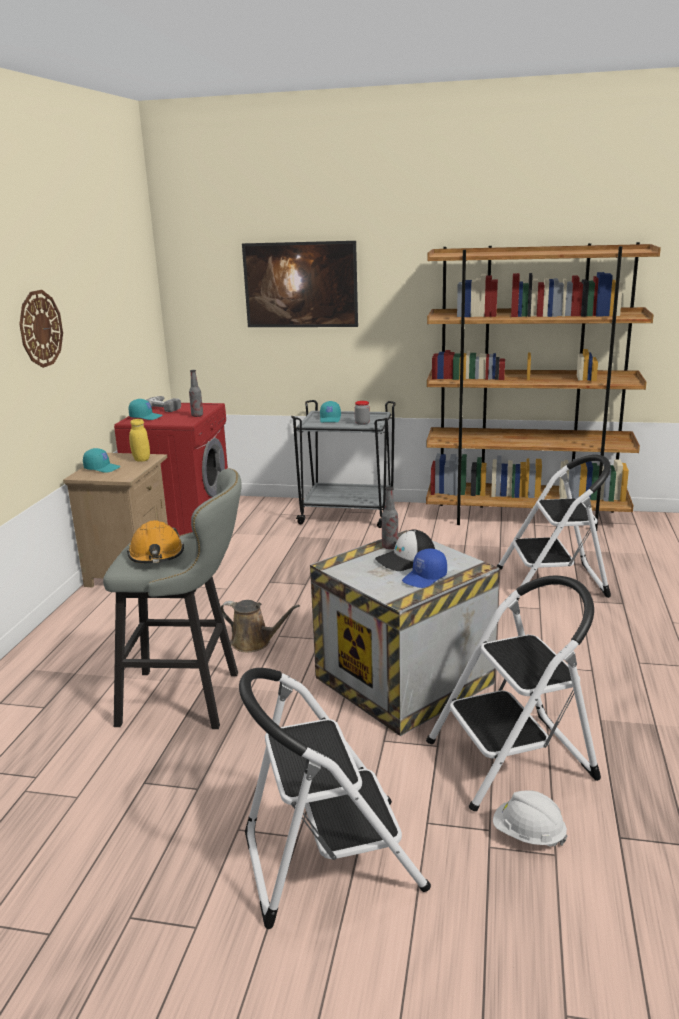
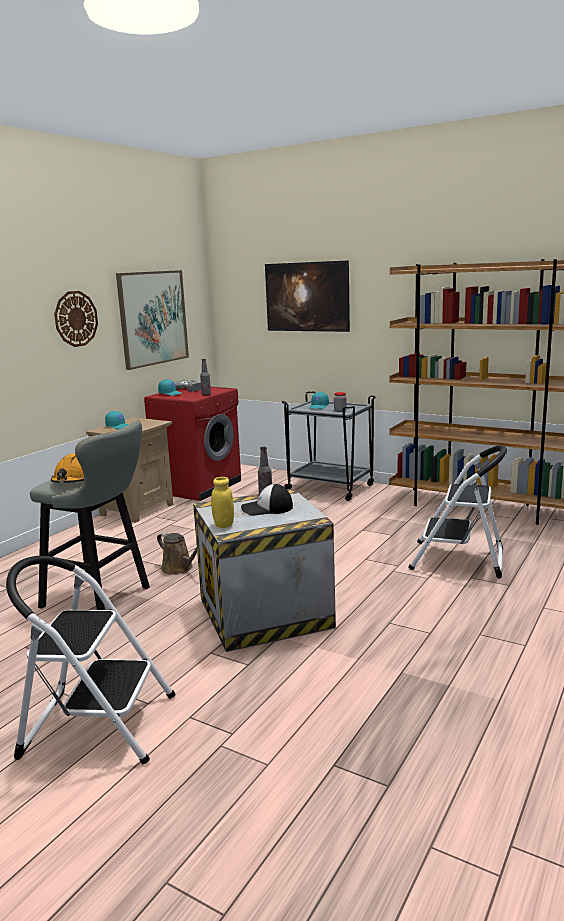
camera: 20 degrees right, 5 degrees down
yellow jar [129,419,150,462] -> yellow jar moved to [211,477,234,528]
blue cap [402,548,447,588] -> none
step ladder [426,576,601,811] -> none
white hard hat [493,790,568,847] -> none
none -> picture [116,270,189,370]

